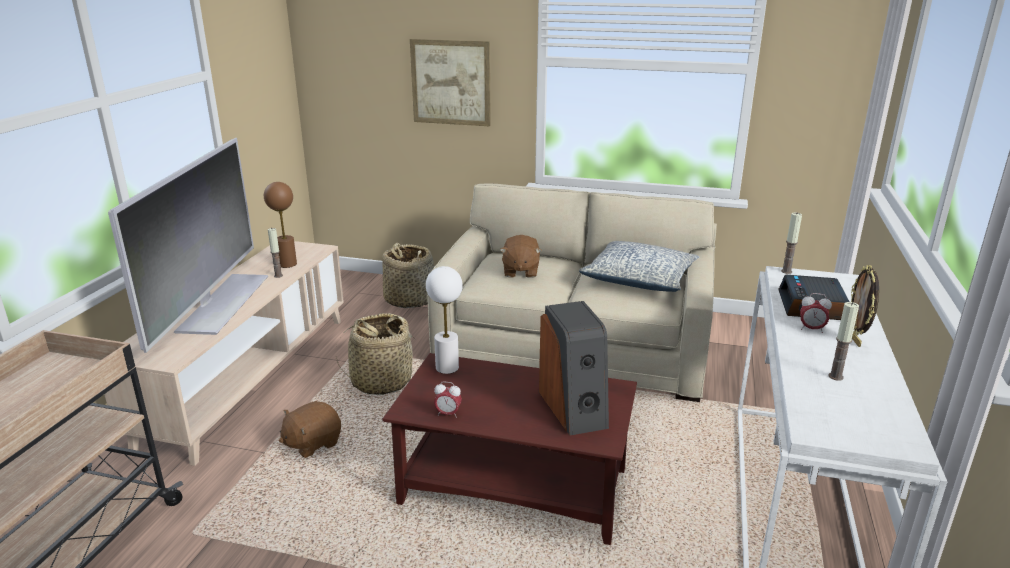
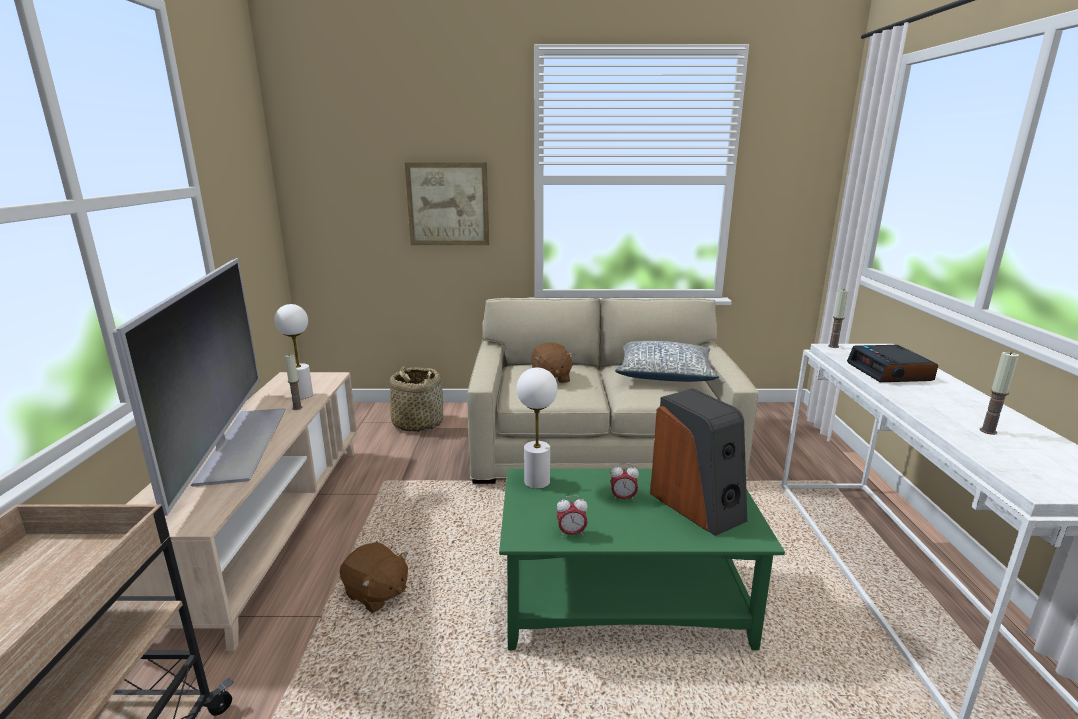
camera: 15 degrees left, 5 degrees down
brown table lamp [264,182,297,268] -> white table lamp [274,304,313,399]
brown plush toy [279,401,341,458] -> brown plush toy turned 90 degrees counterclockwise [339,542,408,613]
basket [336,313,415,395] -> none
brown coffee table [382,353,637,545] -> green coffee table [499,469,785,650]
alarm clock [800,293,832,333] -> alarm clock moved to [610,463,639,502]
picture frame [851,265,879,347] -> none

